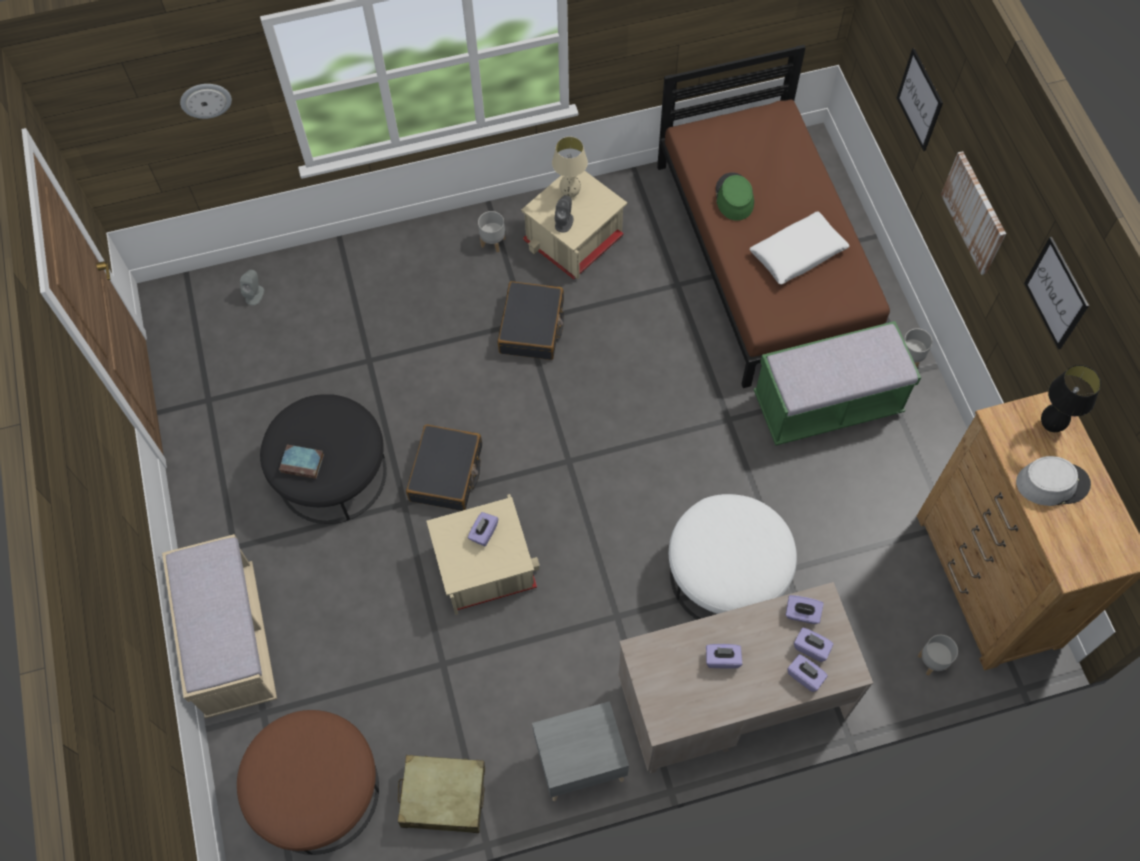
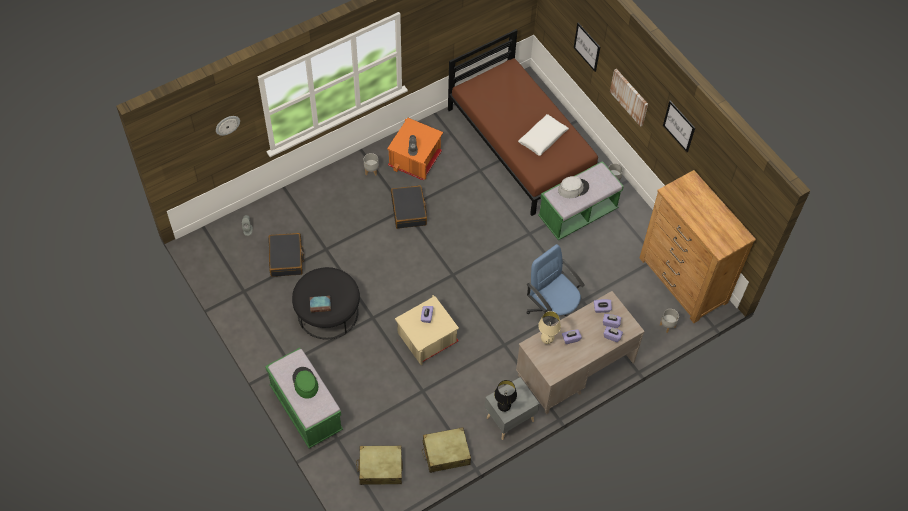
camera: 20 degrees left, 5 degrees down
beige bench [162,534,277,719] -> green bench [265,348,343,448]
brown ottoman [237,710,379,855] -> beige suitcase [356,445,403,485]
black suitcase [406,424,482,511] -> black suitcase moved to [268,233,304,277]
beige storage box [521,171,628,279] -> orange storage box [387,118,443,180]
beige table lamp [552,137,588,198] -> beige table lamp moved to [538,311,561,344]
white ottoman [669,494,797,620] -> blue office chair [527,244,585,325]
green hat [716,173,754,221] -> green hat moved to [292,367,318,399]
grey hat [1016,456,1091,506] -> grey hat moved to [558,176,589,198]
black table lamp [1041,365,1101,432] -> black table lamp moved to [494,380,517,412]

